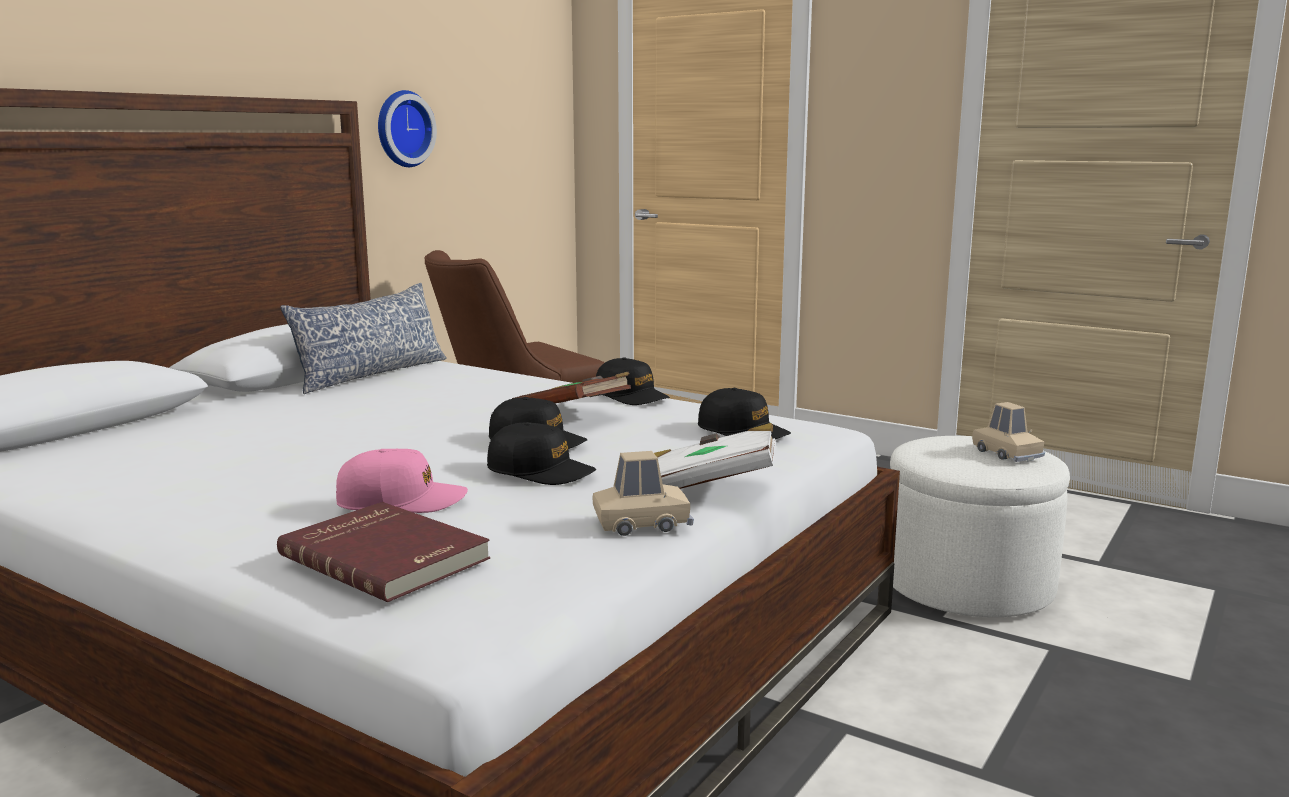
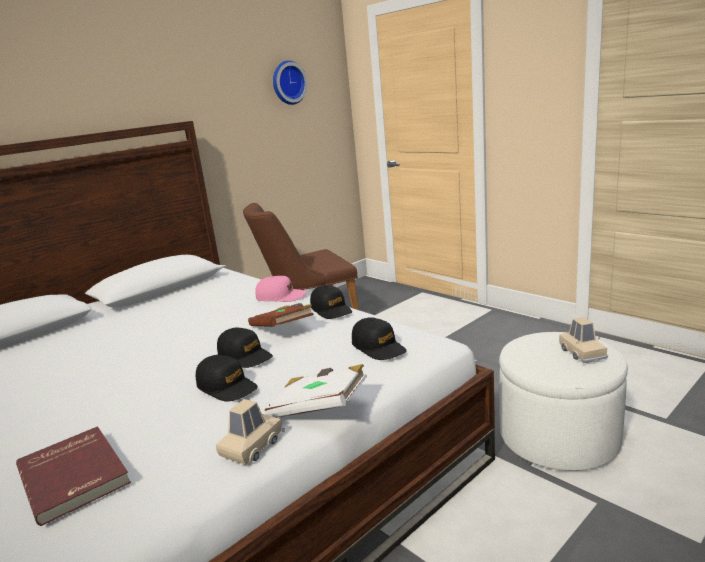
camera: 15 degrees right, 5 degrees up
pillow [281,283,447,394] -> none
pink cap [336,449,468,513] -> pink cap moved to [255,276,307,302]
wall clock [378,90,437,167] -> wall clock moved to [273,60,308,105]
beige toy car [592,451,694,536] -> beige toy car turned 60 degrees counterclockwise [216,399,285,465]

